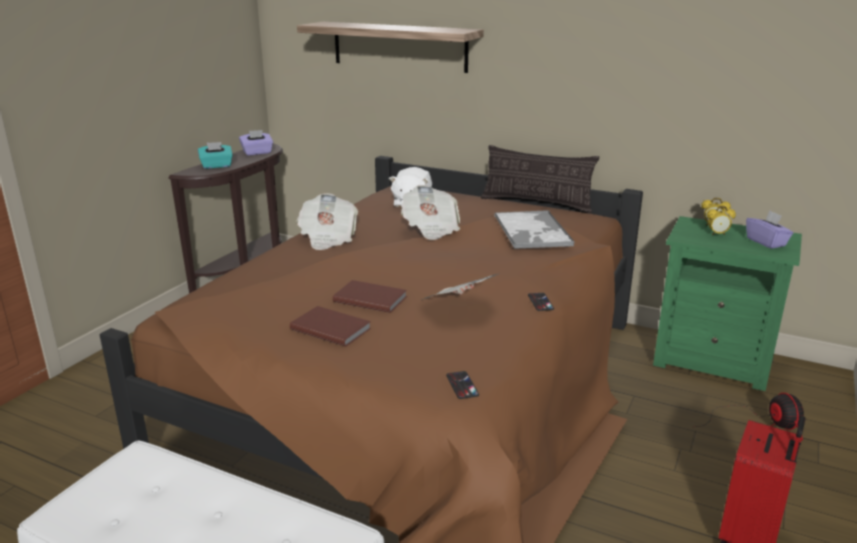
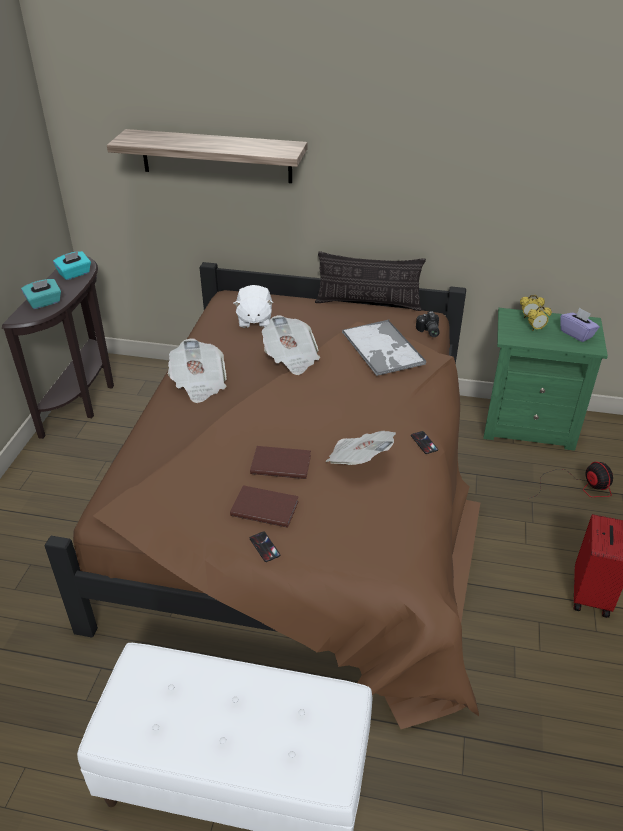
camera: 15 degrees left, 15 degrees up
purple tissue box [239,130,273,155] -> turquoise tissue box [53,251,91,280]
phone [446,371,479,399] -> phone moved to [250,532,280,562]
none -> camera [416,311,440,337]

